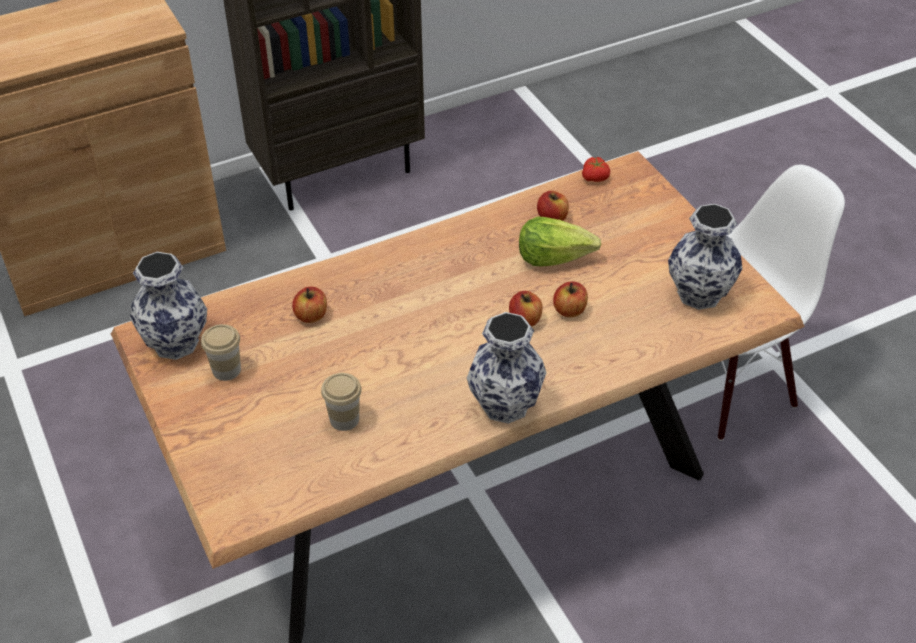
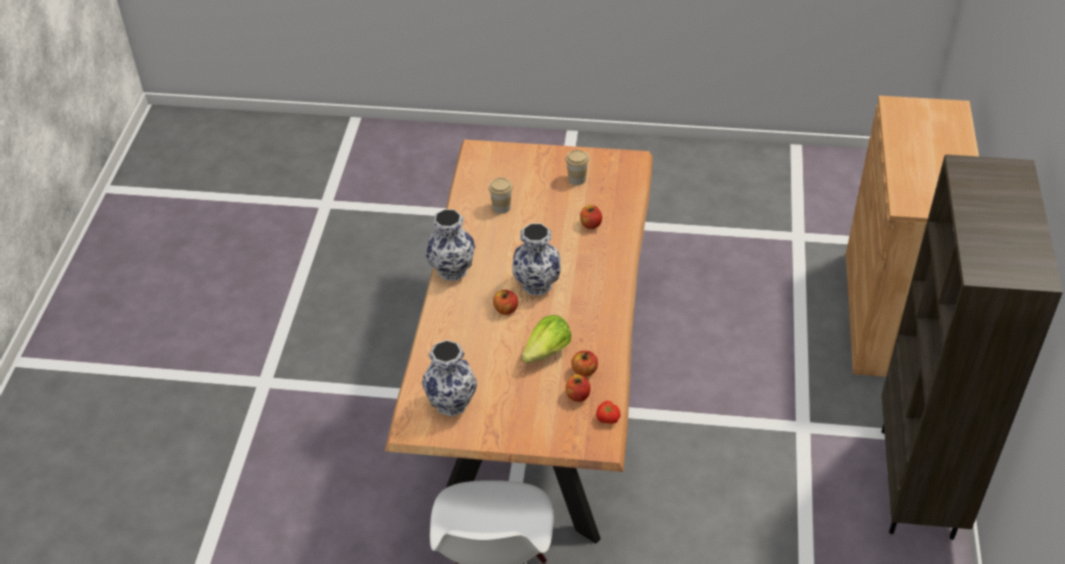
camera: 125 degrees right, 0 degrees up
vase [130,252,207,360] -> vase moved to [512,223,561,295]
apple [553,281,588,317] -> apple moved to [566,374,591,402]

